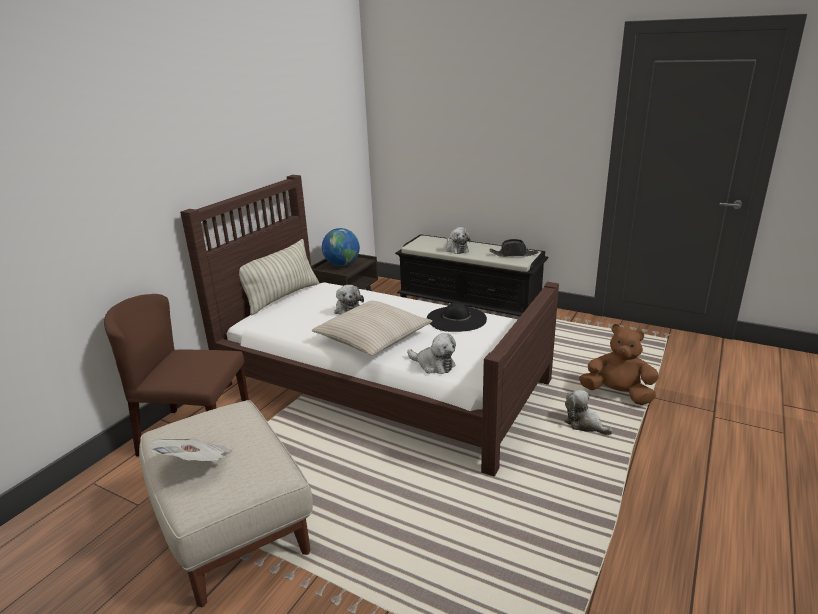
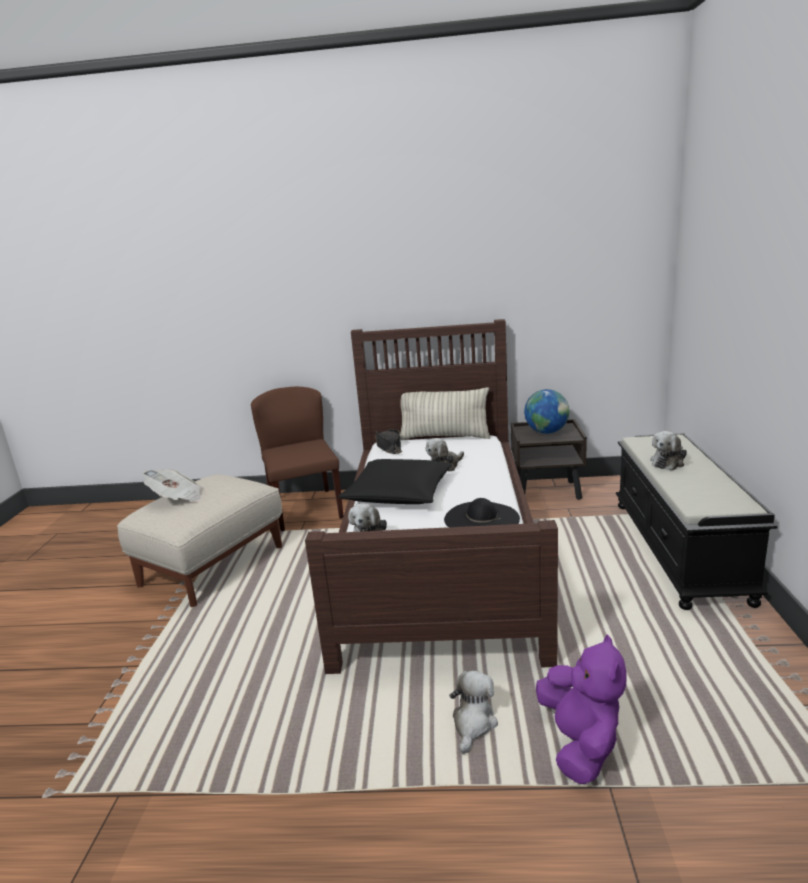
camera: 65 degrees right, 5 degrees down
beige pillow [312,301,432,356] -> black pillow [338,459,452,504]
black hat [490,239,539,257] -> black hat moved to [375,429,402,454]
brown plush toy [579,324,659,405] -> purple plush toy [536,635,627,784]

